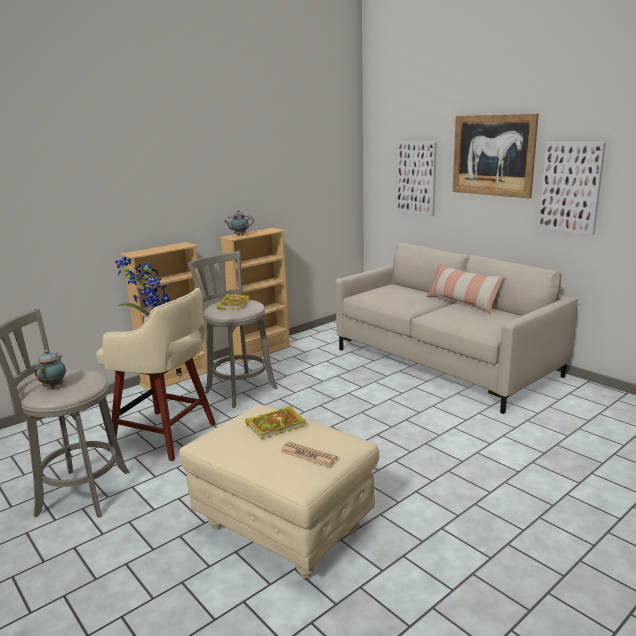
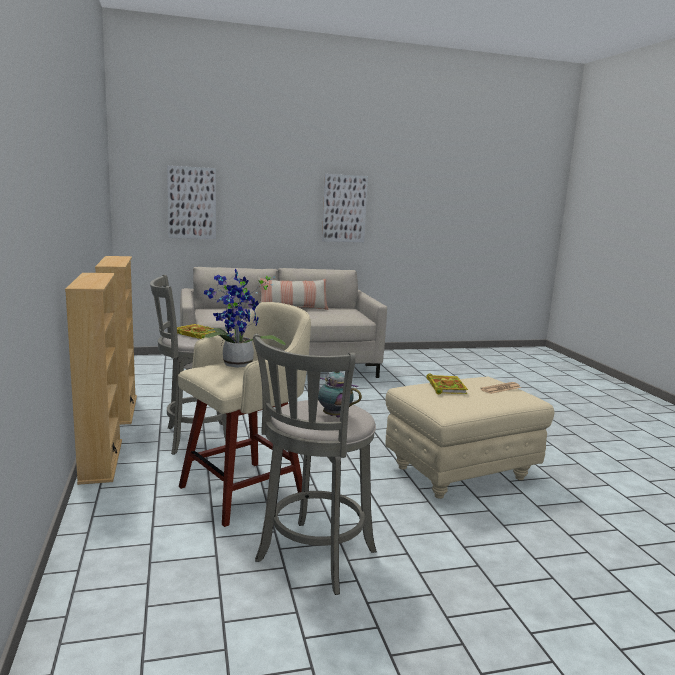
camera: 65 degrees left, 5 degrees down
teapot [224,210,254,236] -> none
picture [453,114,539,199] -> none

